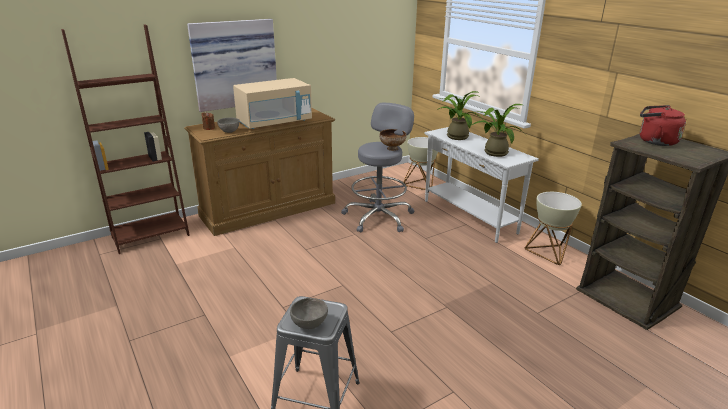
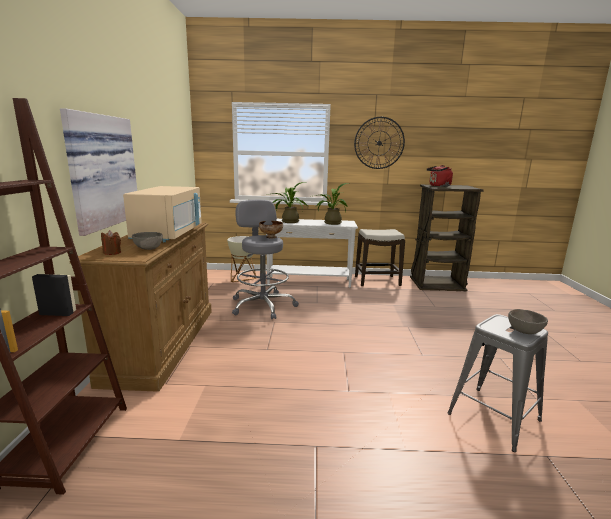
camera: 55 degrees left, 10 degrees down
planter [524,192,582,265] -> stool [355,229,405,286]
none -> wall clock [354,117,405,169]

